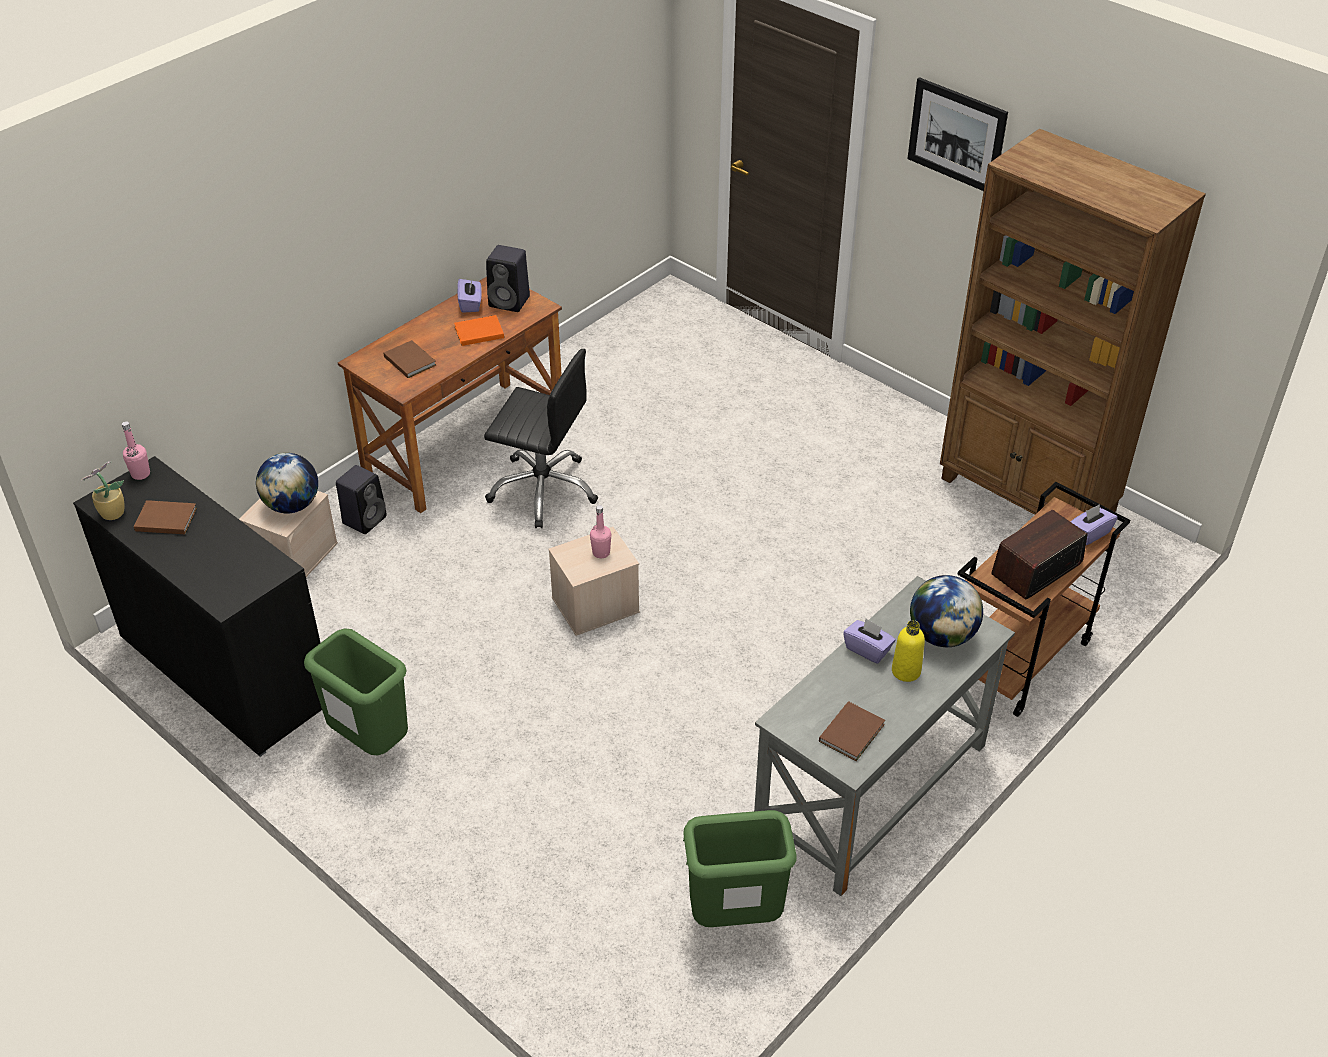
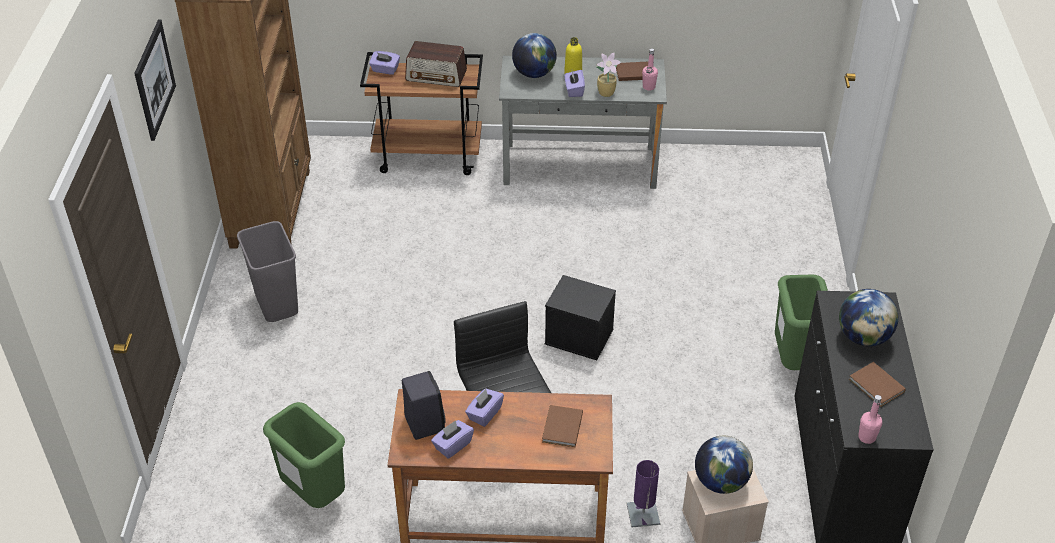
camera: 130 degrees left, 0 degrees up
potted plant [81,461,125,520] -> potted plant moved to [597,53,621,97]
black speaker [336,465,387,534] -> purple table lamp [627,460,660,527]
orange book [454,315,504,346] -> purple tissue box [465,389,504,427]
beige storage box [548,527,640,636] -> black storage box [545,275,616,360]
pink bottle [590,505,611,558] -> pink bottle moved to [642,48,658,91]
green trash can [683,810,797,927] -> green trash can moved to [263,402,345,508]
none -> grey trash can [237,221,298,322]
none -> globe [839,289,898,346]

